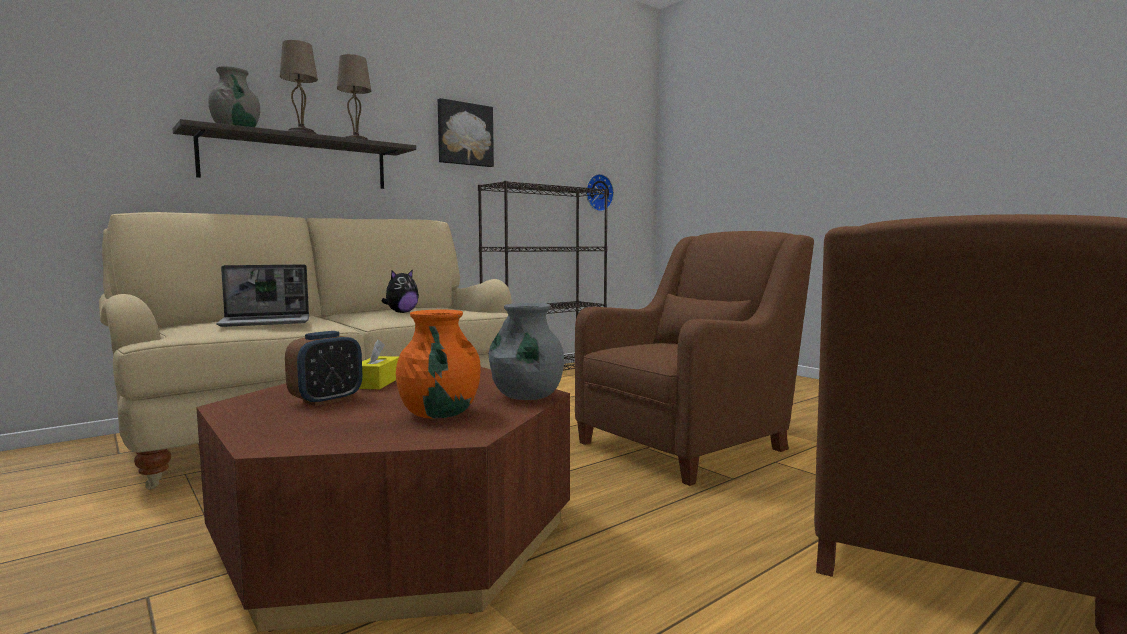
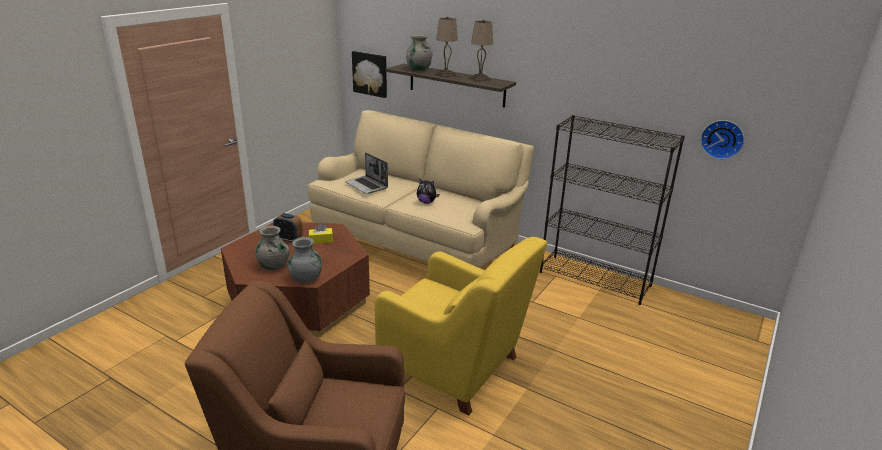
camera: 70 degrees right, 20 degrees up
orange vase [396,309,481,418] -> grey vase [255,226,290,270]
picture [438,98,494,167] -> picture moved to [352,51,387,98]
brown armchair [575,231,814,486] -> yellow armchair [375,237,547,415]

